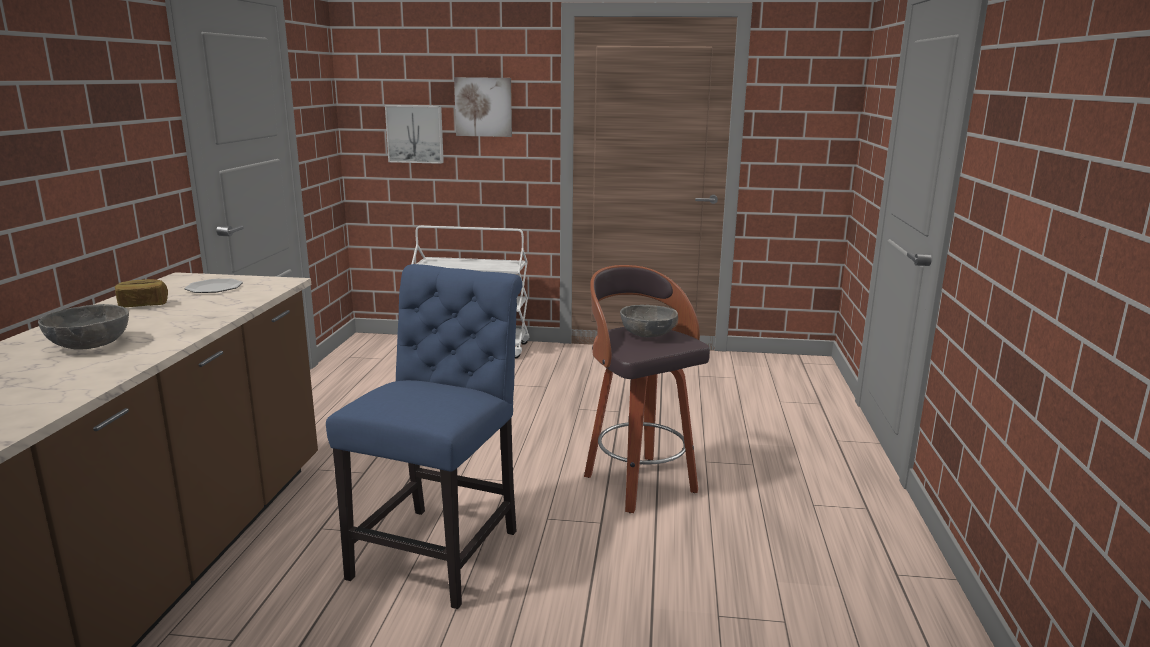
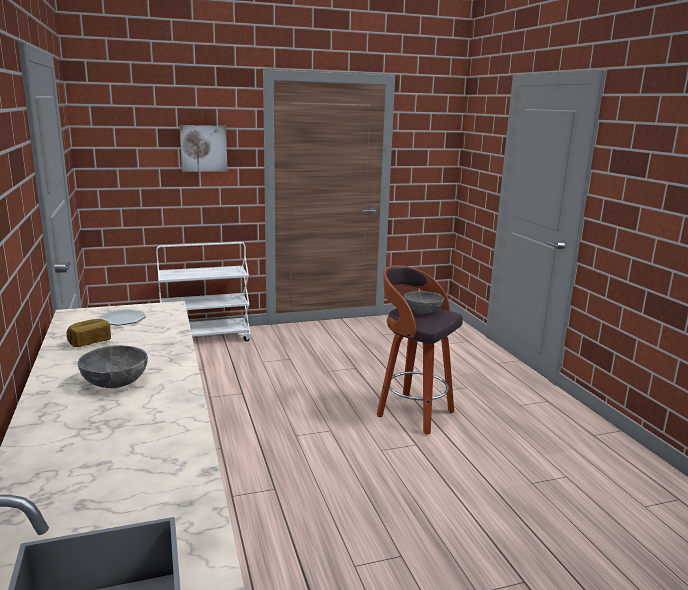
camera: 25 degrees left, 0 degrees up
blue chair [326,264,522,609] -> none
picture [385,105,444,164] -> none

